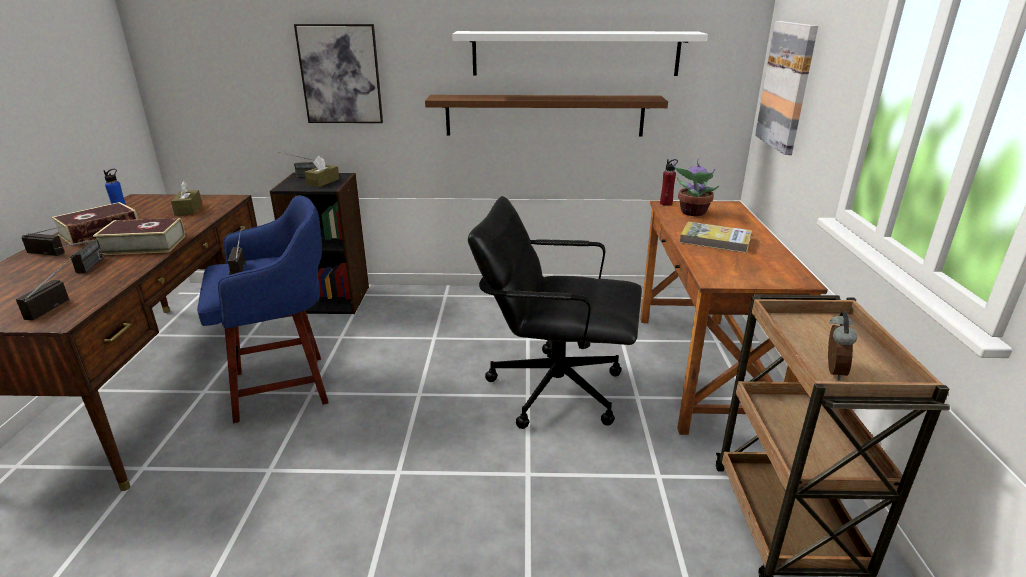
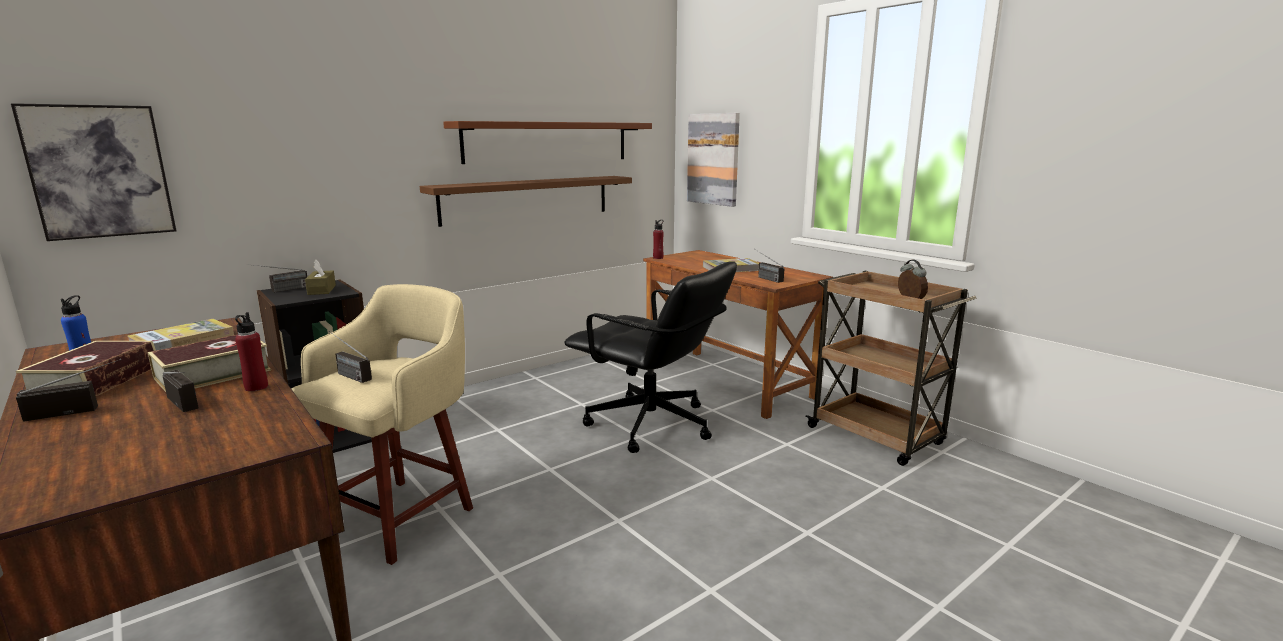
camera: 40 degrees left, 10 degrees down
radio [16,255,75,320] -> radio moved to [756,250,784,283]
brown tissue box [171,181,202,216] -> book [127,319,234,350]
blue stool [197,195,329,423] -> beige stool [291,284,473,565]
picture [294,24,383,123] -> picture moved to [11,103,177,241]
white shelf [452,31,708,76] -> brown shelf [443,121,652,164]
black office chair [468,196,642,429] -> black office chair turned 120 degrees counterclockwise [564,261,737,453]
potted plant [673,158,720,216] -> none
none -> red bottle [235,312,268,391]

